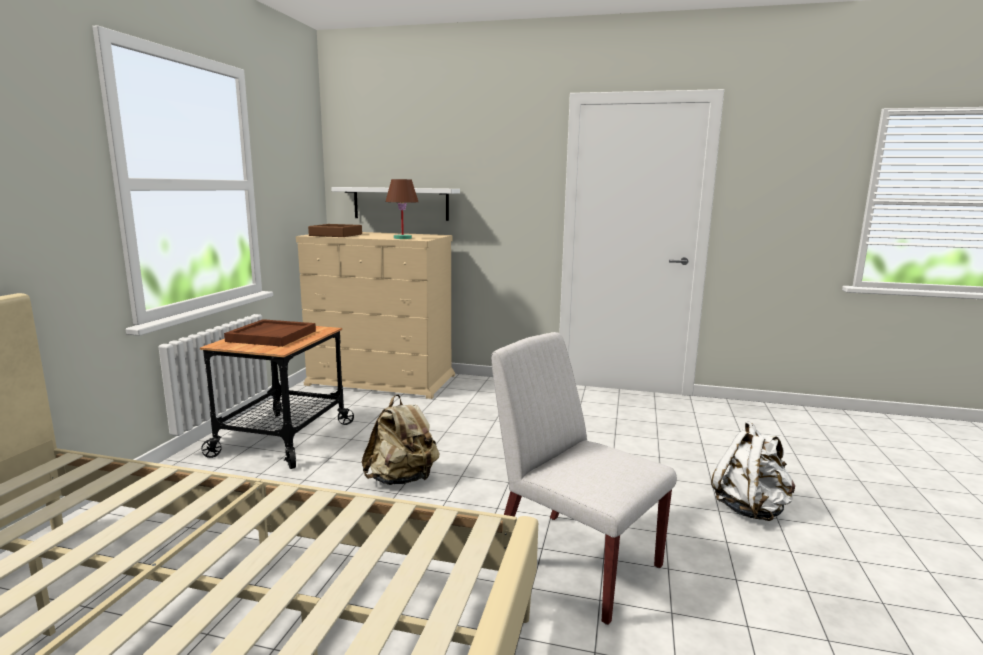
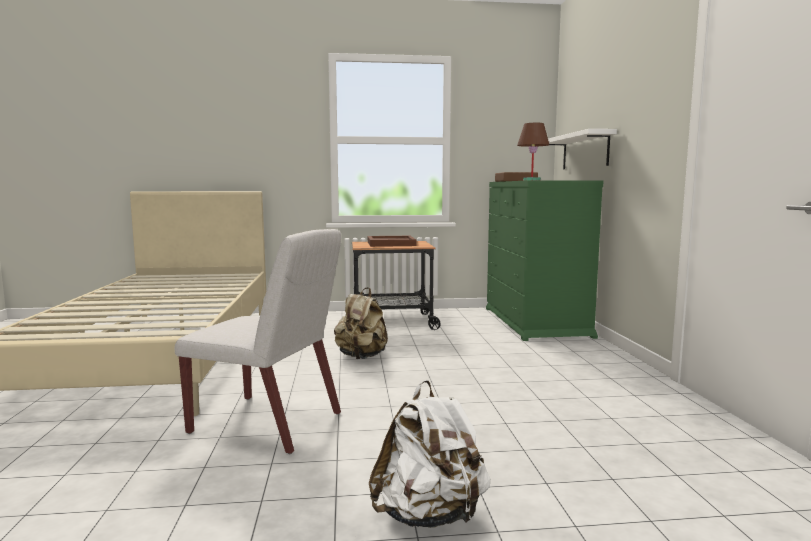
camera: 70 degrees right, 5 degrees down
beige dresser [296,232,455,399] -> green dresser [486,180,603,341]
white chair [491,332,677,625] -> white chair turned 90 degrees clockwise [175,229,341,454]

